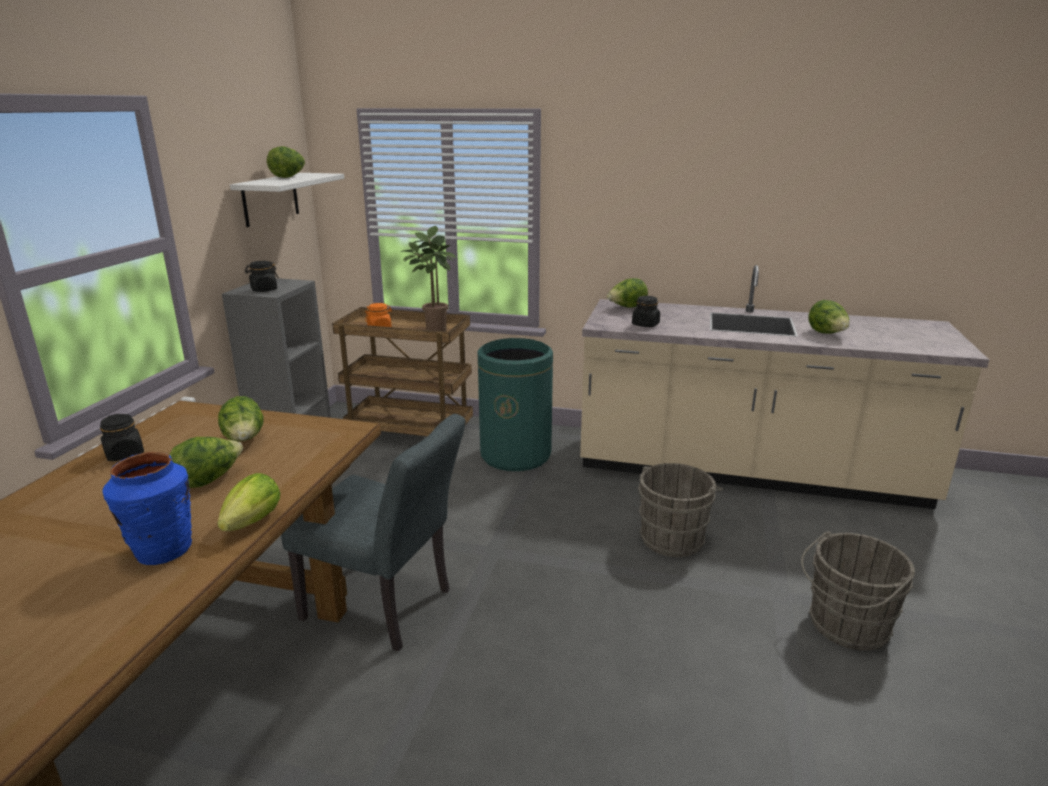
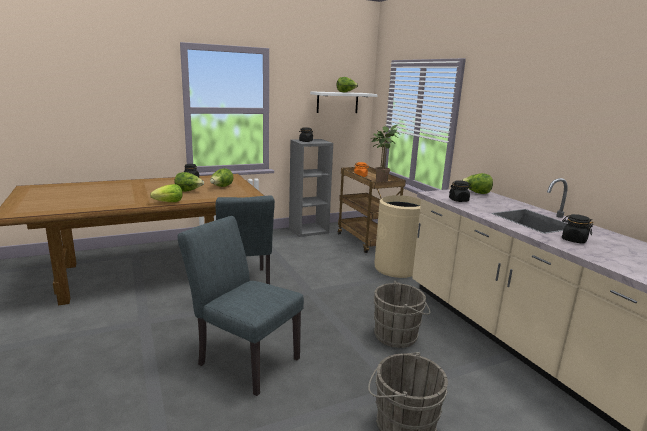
camera: 50 degrees right, 5 degrees down
blue vase [103,452,192,565] -> none
green trash can [478,338,553,471] -> beige trash can [374,195,422,278]
lettuce [808,300,849,334] -> black jar [562,214,594,244]
none -> grey chair [178,216,304,396]

